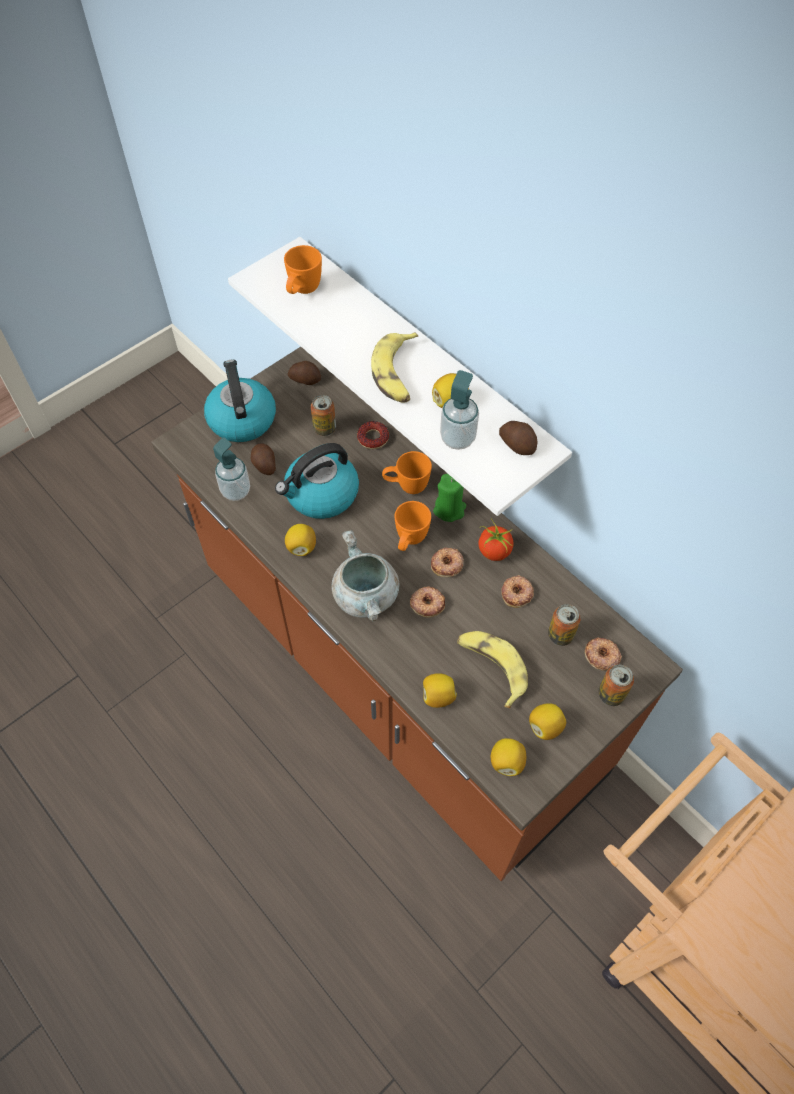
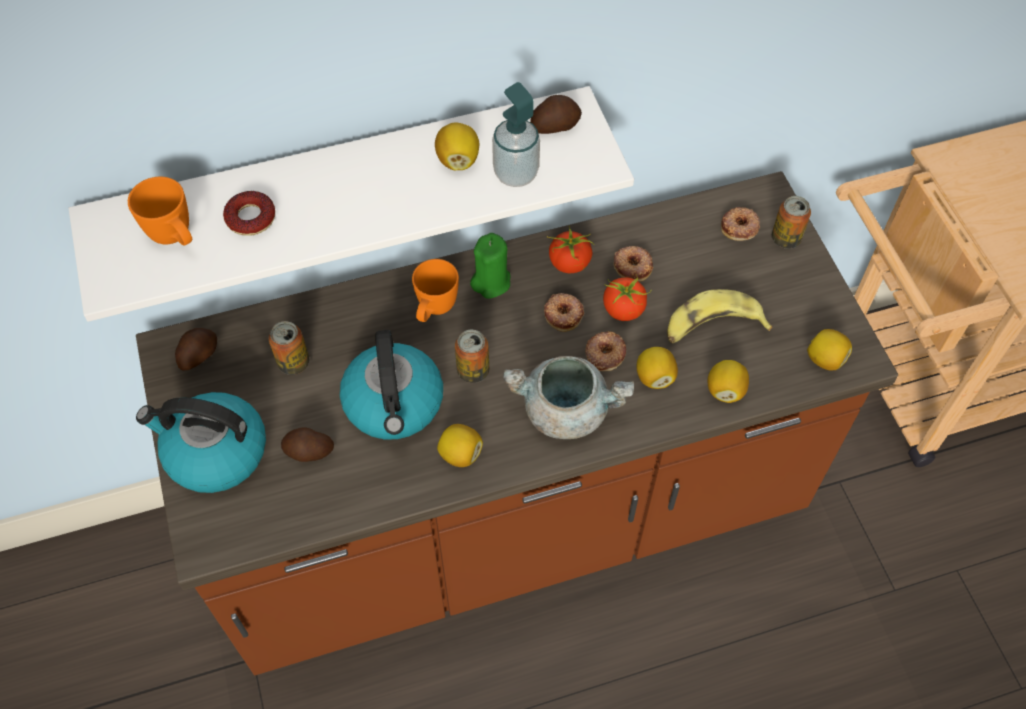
camera: 65 degrees left, 0 degrees up
soap dispenser [213,437,250,501] -> none
donut [357,421,389,449] -> donut moved to [223,191,275,236]
banana [371,332,418,403] -> none
orange mug [394,501,431,551] -> none
lemon [529,703,566,740] -> lemon moved to [637,347,678,389]
can [548,604,581,646] -> can moved to [455,330,489,383]
none -> tomato [603,274,651,321]

